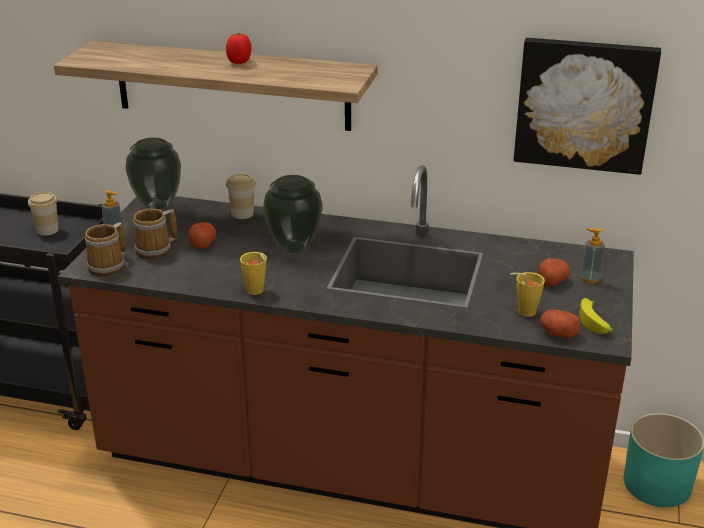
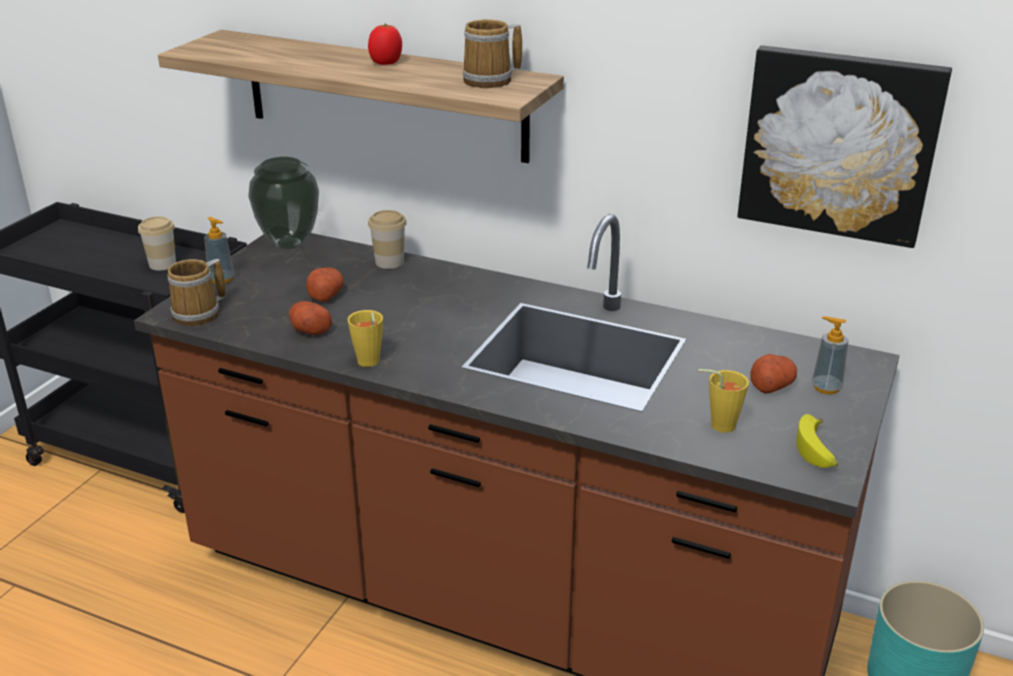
camera: 10 degrees right, 0 degrees up
mug [133,208,177,259] -> mug moved to [463,19,522,88]
vase [263,175,323,253] -> none
potato [540,309,581,338] -> potato moved to [289,301,332,335]

